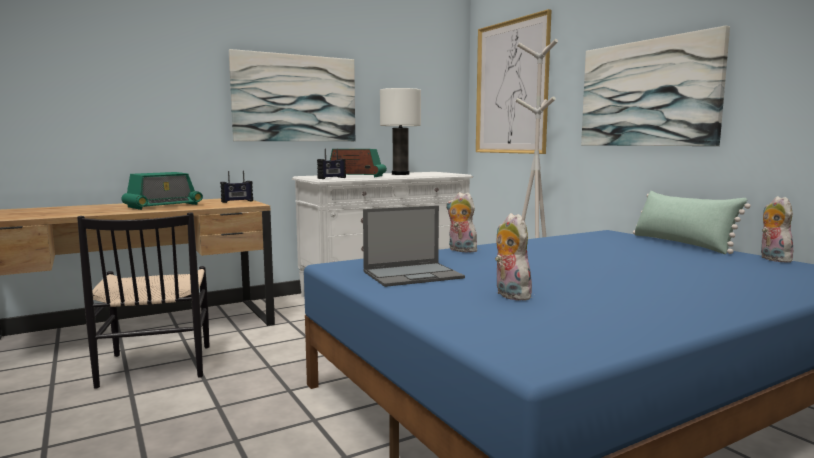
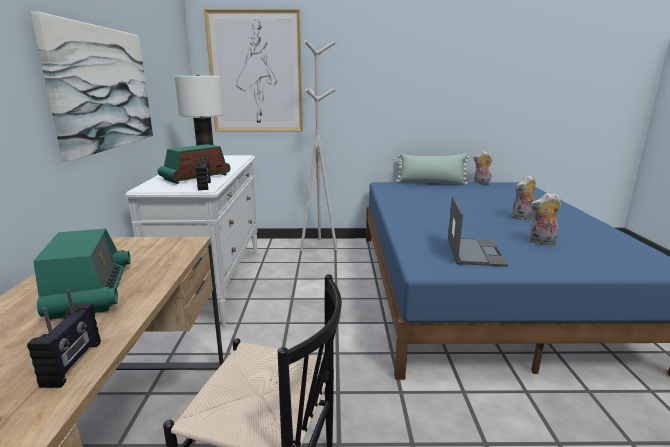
camera: 60 degrees left, 10 degrees up
radio [220,171,253,203] -> radio moved to [27,289,101,388]
plush toy [446,192,477,253] -> plush toy moved to [512,175,536,220]
picture [581,26,730,146] -> none

